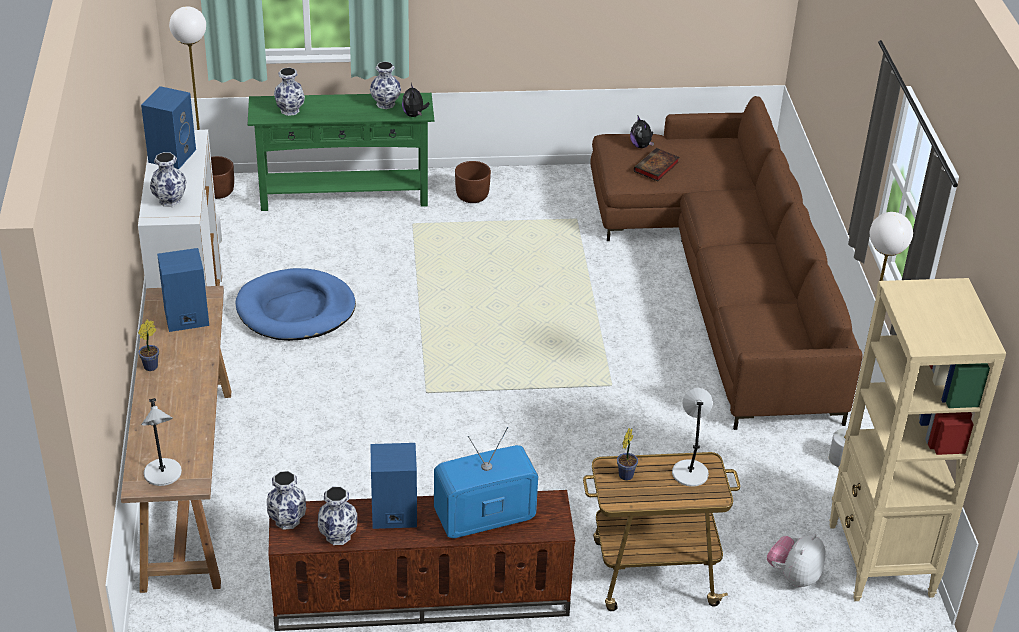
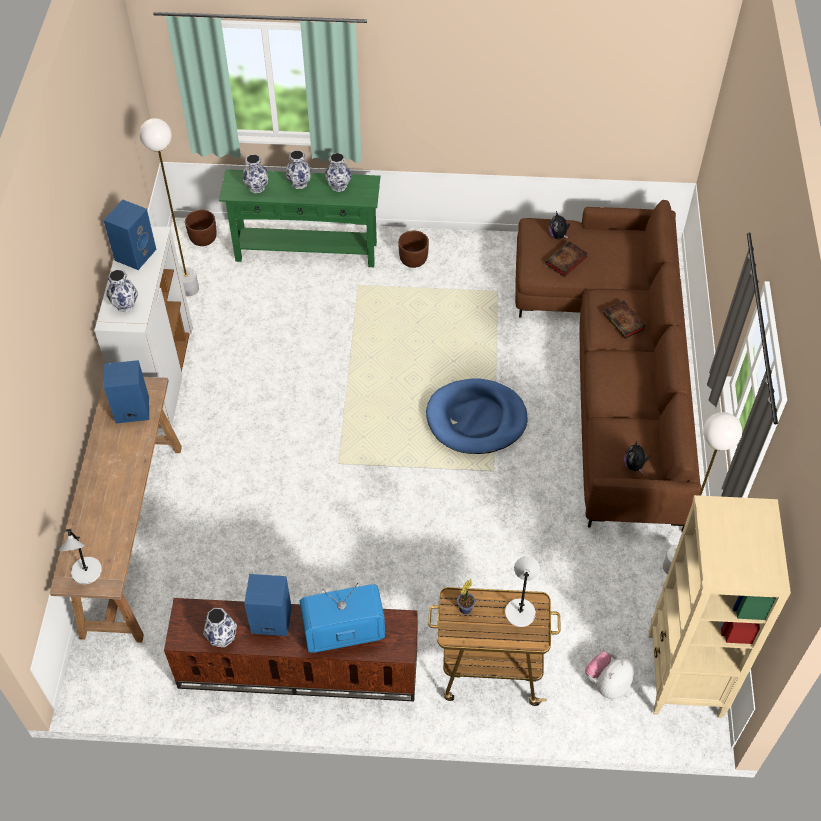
camera: 10 degrees right, 15 degrees up
potted plant [138,320,159,371] -> none
blue dog bed [235,268,356,341] -> blue dog bed moved to [426,379,528,454]
vase [267,471,306,530] -> vase moved to [286,150,311,189]
plush toy [402,83,430,117] -> plush toy moved to [624,441,651,473]
none -> book [603,301,646,339]

